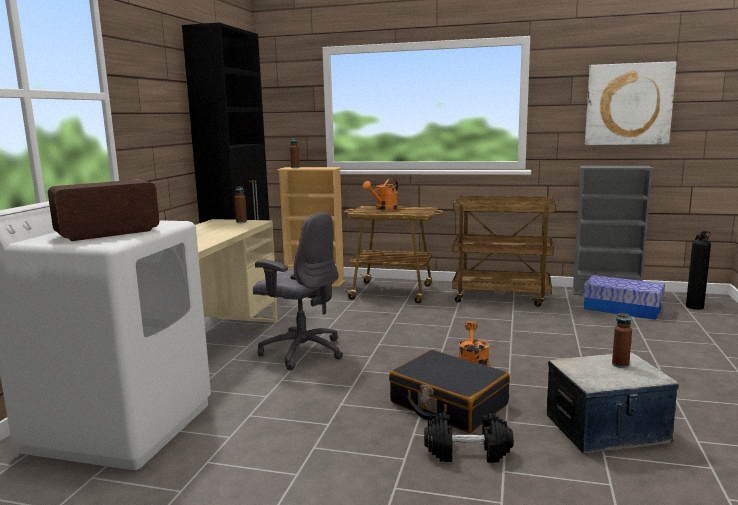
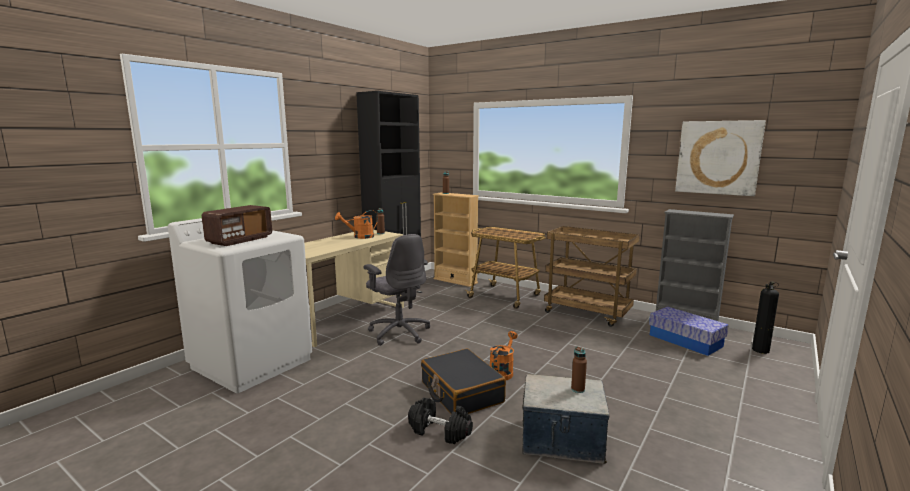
camera: 20 degrees right, 0 degrees up
radio [48,180,159,241] -> radio turned 135 degrees clockwise [202,205,272,246]
orange watering can [363,178,398,210] -> orange watering can moved to [335,210,378,239]

